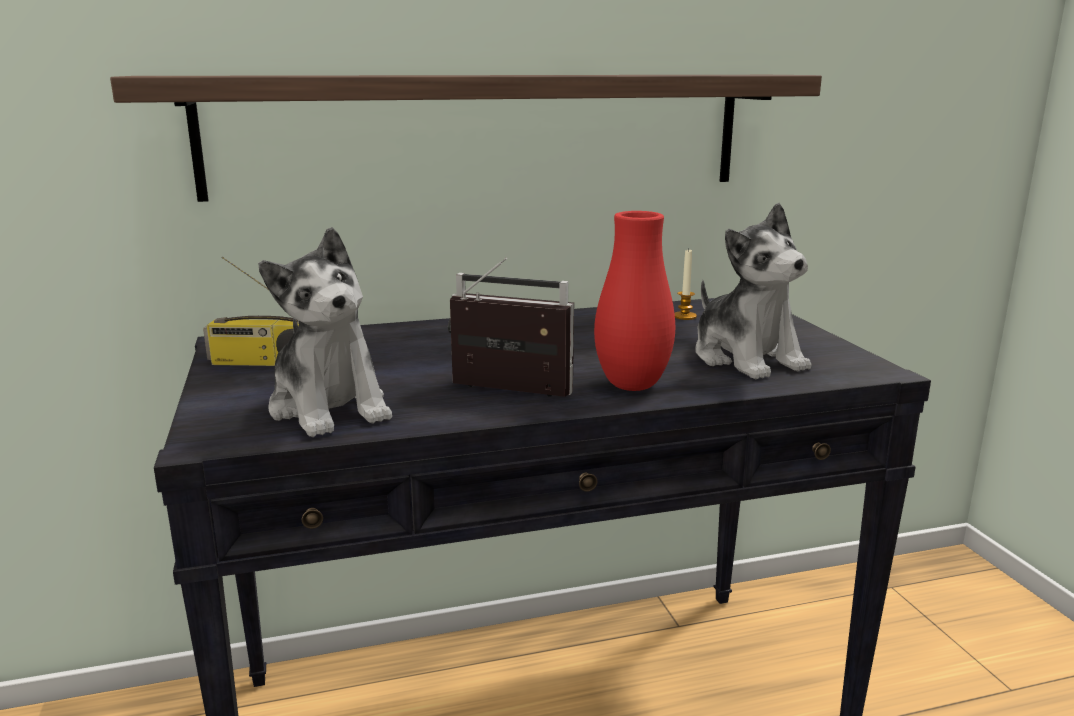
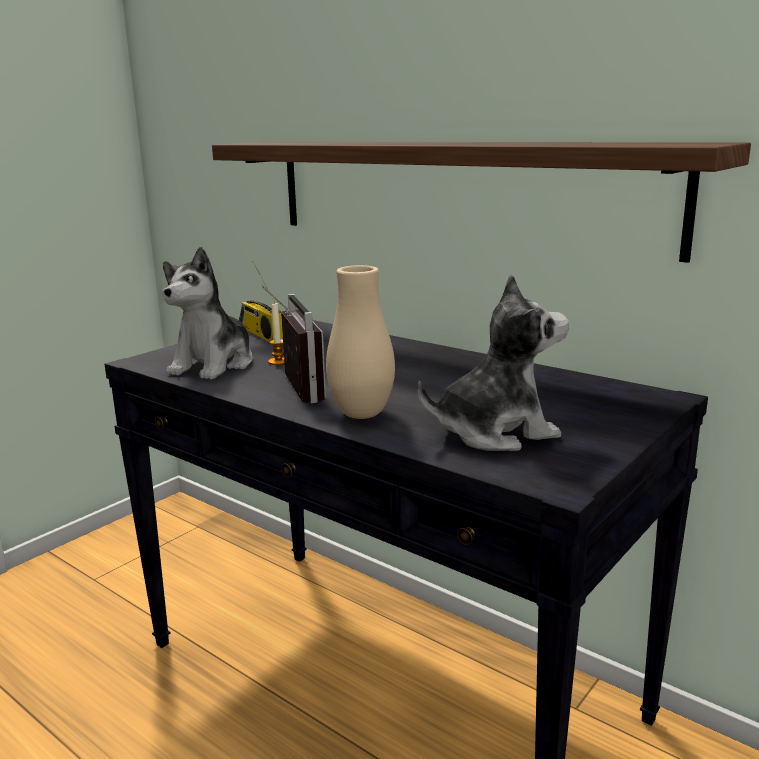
camera: 55 degrees right, 0 degrees up
red vase [594,211,675,391] -> beige vase [326,265,395,419]
candle [675,250,697,320] -> candle moved to [268,302,285,365]
plush toy [696,203,811,379] -> plush toy turned 135 degrees counterclockwise [418,274,569,451]

